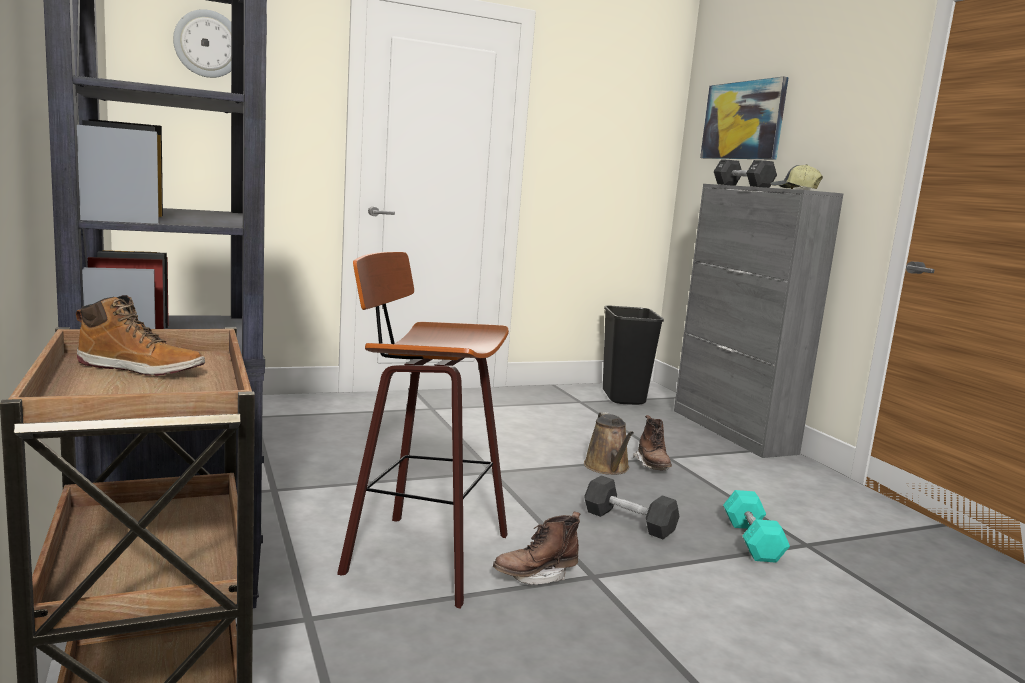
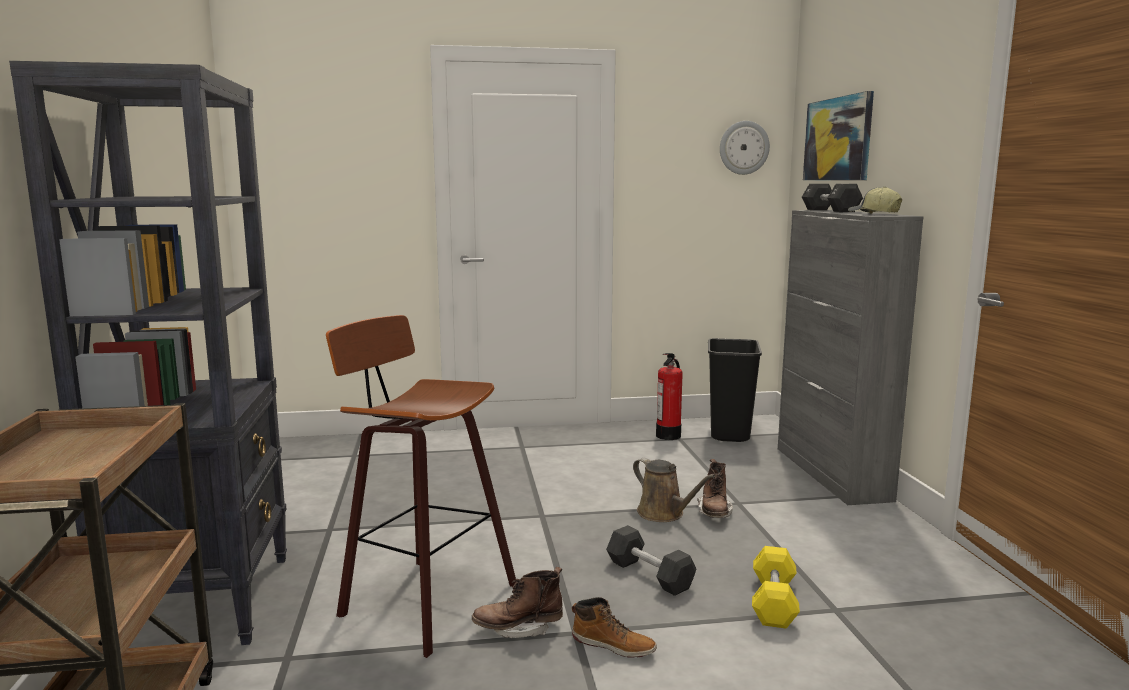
camera: 15 degrees right, 0 degrees up
boot [76,295,205,376] -> boot moved to [572,597,657,658]
wall clock [173,9,231,78] -> wall clock moved to [720,121,770,175]
brown watering can [584,412,634,475] -> brown watering can turned 45 degrees counterclockwise [633,458,715,522]
turquoise dumbbell [723,490,790,563] -> yellow dumbbell [752,546,800,629]
none -> fire extinguisher [656,353,683,440]

